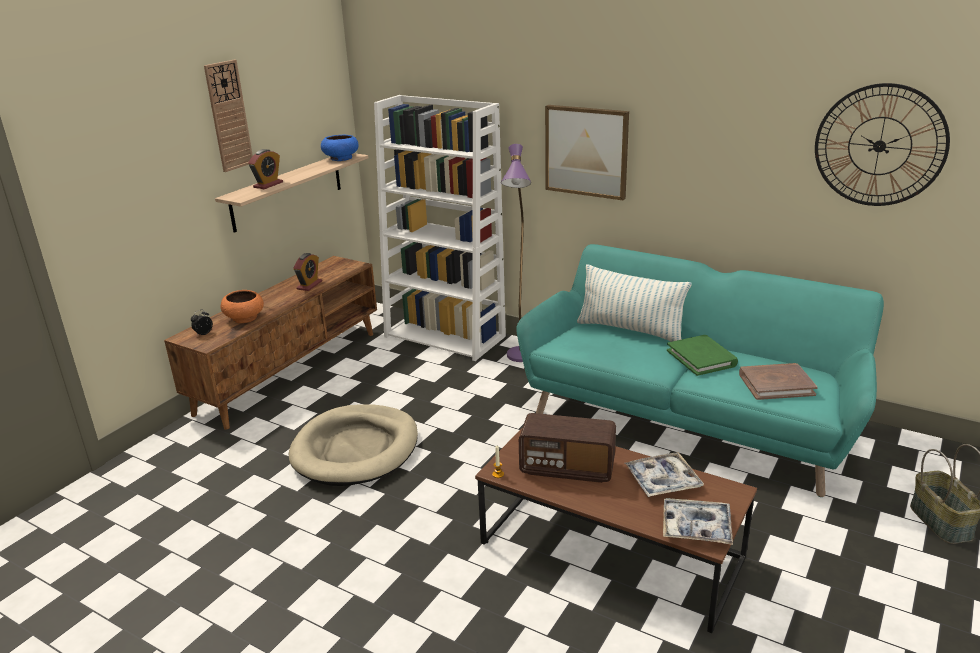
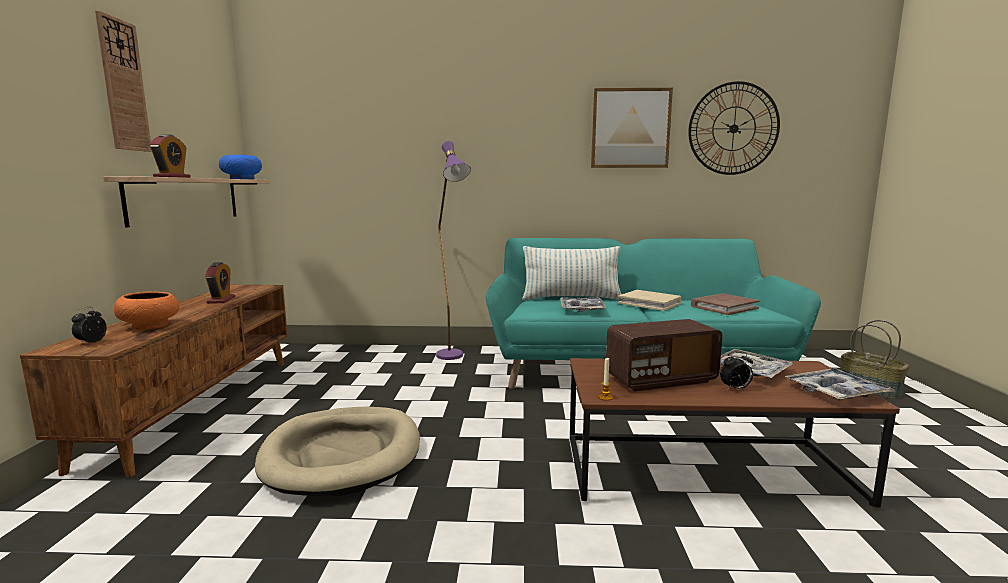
camera: 30 degrees left, 15 degrees down
white bookcase [374,95,506,361] -> none
picture [545,105,629,200] -> picture moved to [591,88,673,168]
green book [667,335,738,376] -> beige book [618,290,681,311]
none -> tray [561,297,606,312]
none -> alarm clock [720,351,753,390]

